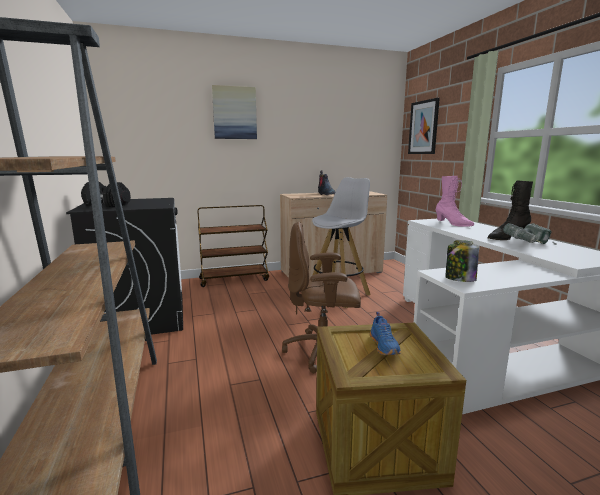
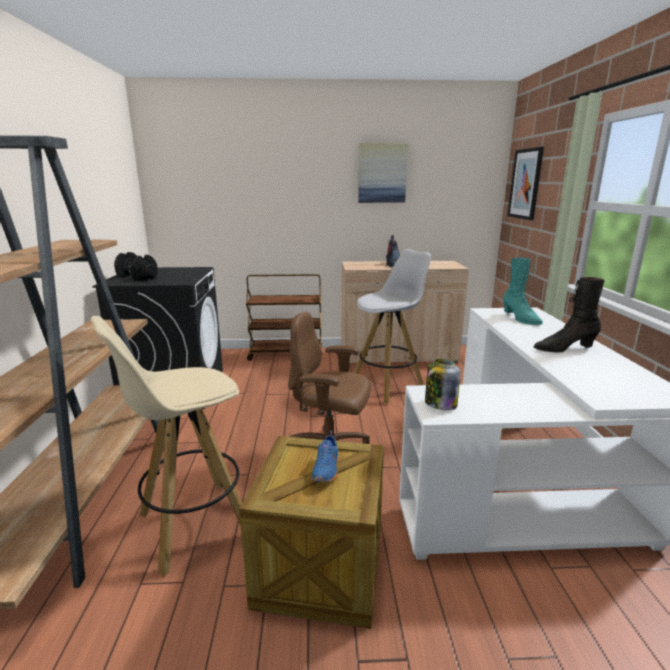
camera: 15 degrees right, 5 degrees up
picture [212,85,257,139] -> picture moved to [358,143,408,203]
pink boot [436,176,474,227] -> turquoise boot [503,258,543,325]
power drill [503,223,557,245] -> none
none -> beige stool [91,316,242,576]

